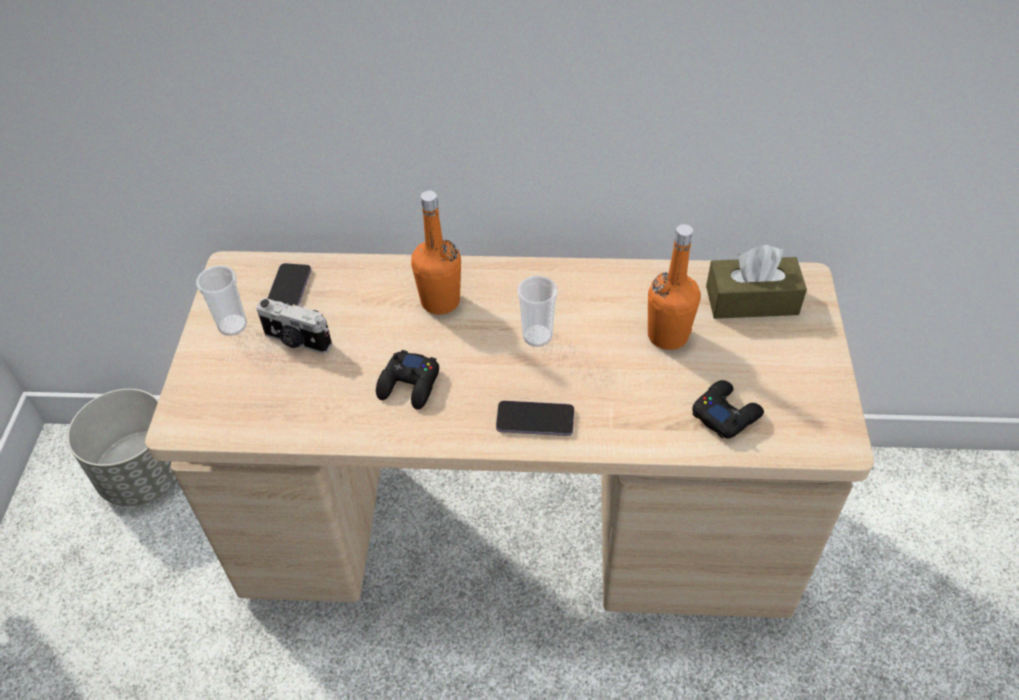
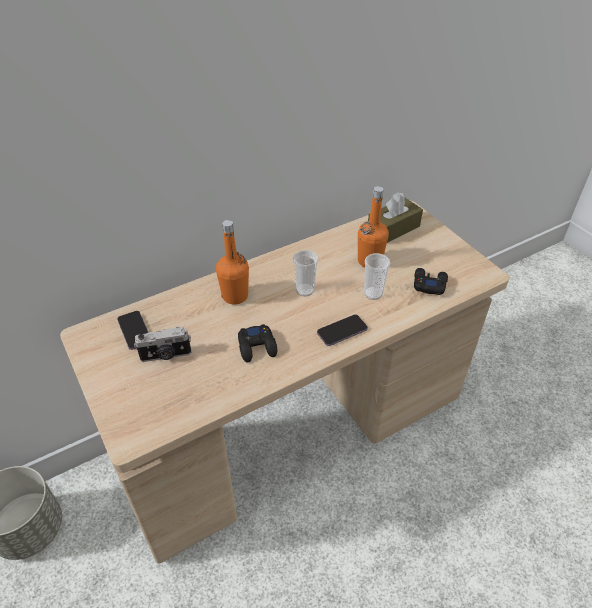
camera: 35 degrees left, 5 degrees down
cup [196,265,247,336] -> cup moved to [364,253,390,300]

